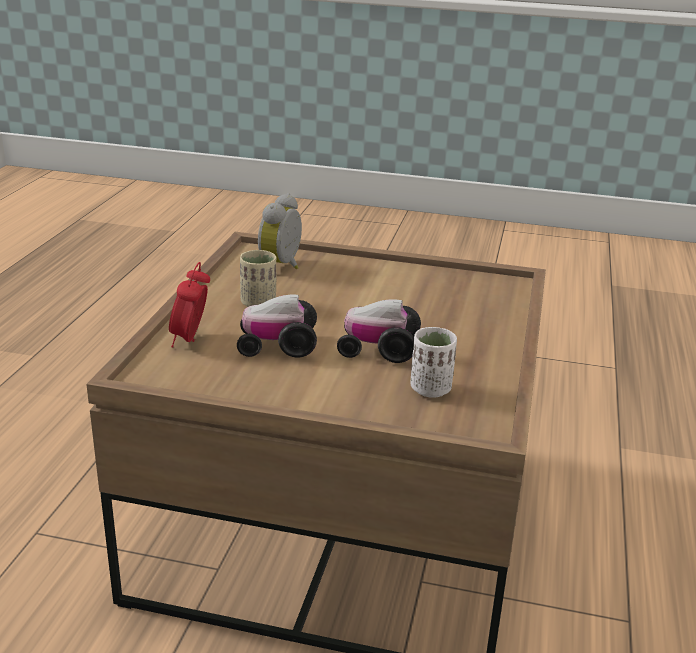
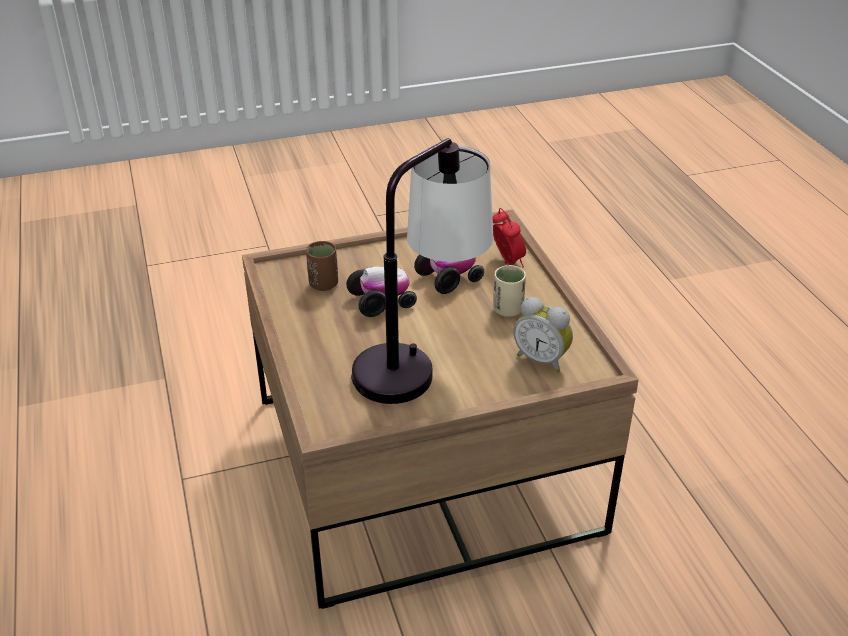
camera: 150 degrees right, 10 degrees up
alarm clock [258,193,302,269] -> alarm clock turned 135 degrees clockwise [514,297,573,373]
white cup [410,327,457,398] -> brown cup [306,241,338,291]
none -> table lamp [351,138,493,404]

